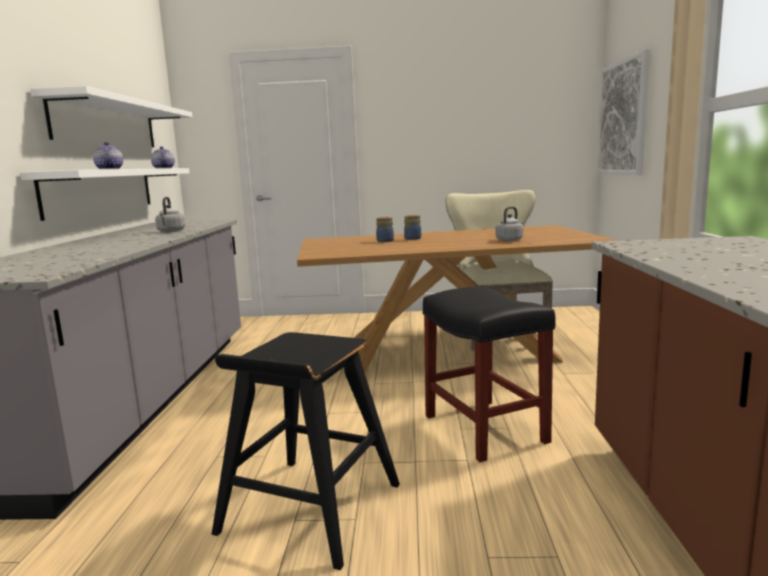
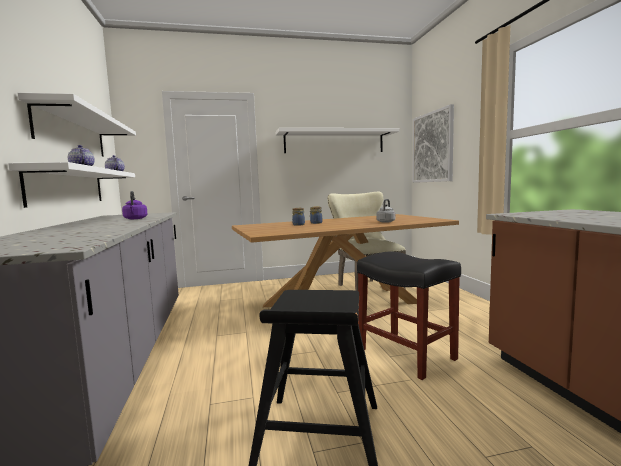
camera: 15 degrees left, 5 degrees down
grey kettle [155,197,185,232] -> purple kettle [122,191,147,219]
none -> white shelf [276,128,400,153]

